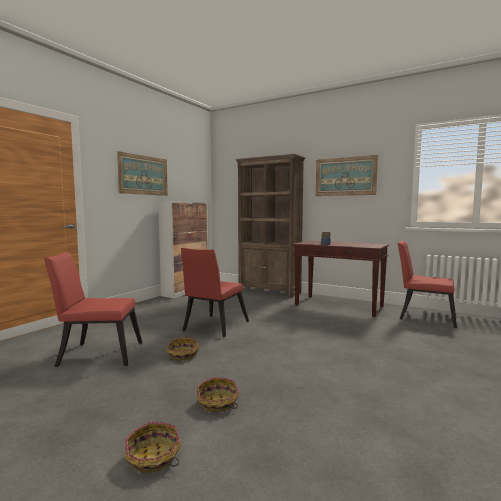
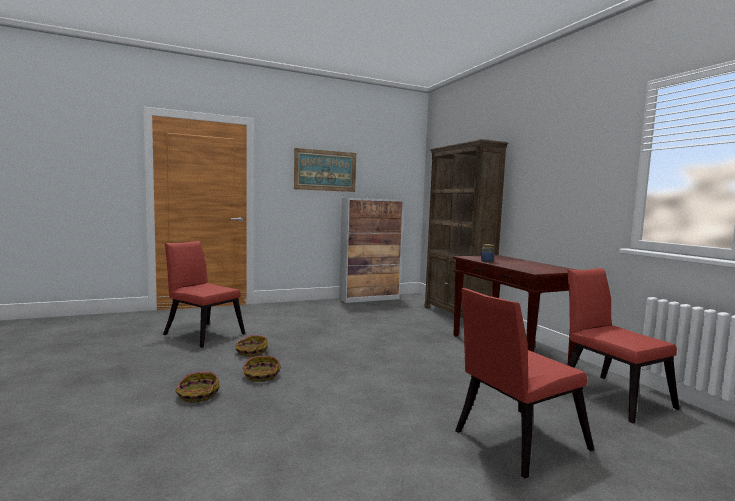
camera: 35 degrees right, 0 degrees up
basket [125,422,181,473] -> basket moved to [242,355,281,382]
red chair [181,248,249,337] -> red chair moved to [455,288,594,478]
picture [316,155,378,196] -> none

